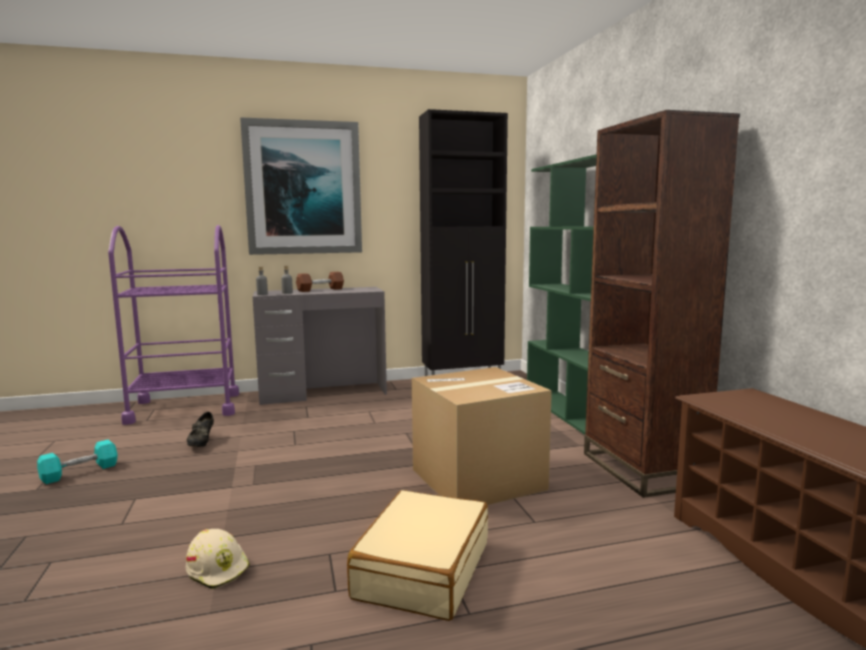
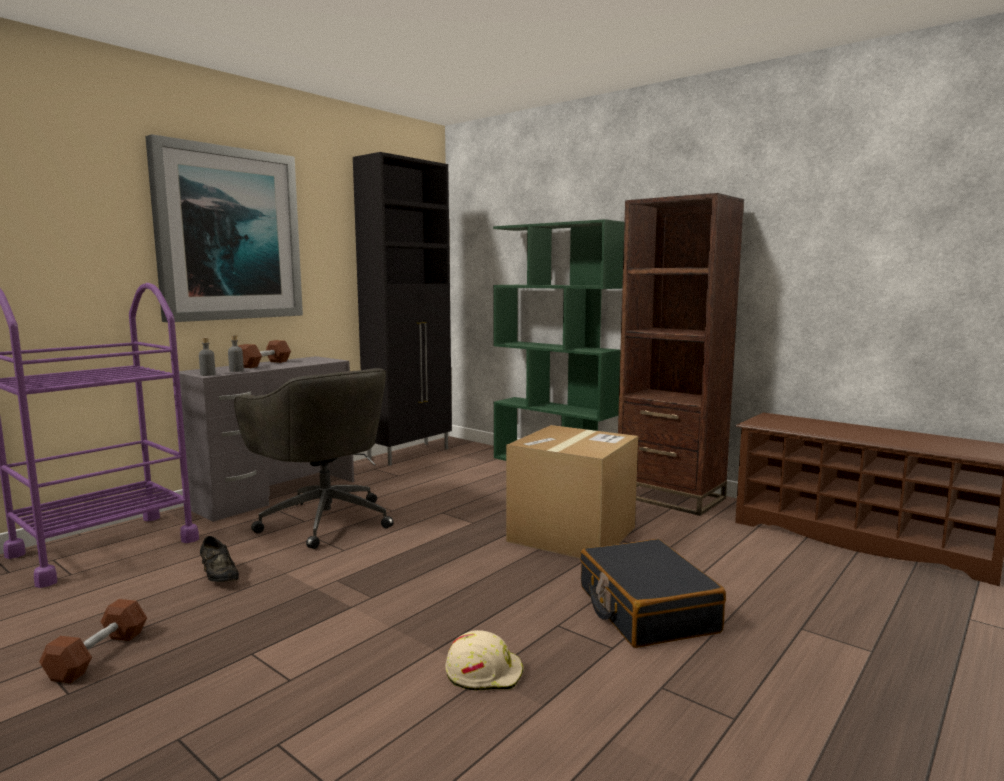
camera: 35 degrees left, 0 degrees up
turquoise dumbbell [37,440,118,484] -> brown dumbbell [39,599,147,684]
beige suitcase [347,490,488,621] -> black suitcase [580,539,726,648]
none -> grey office chair [234,368,394,549]

